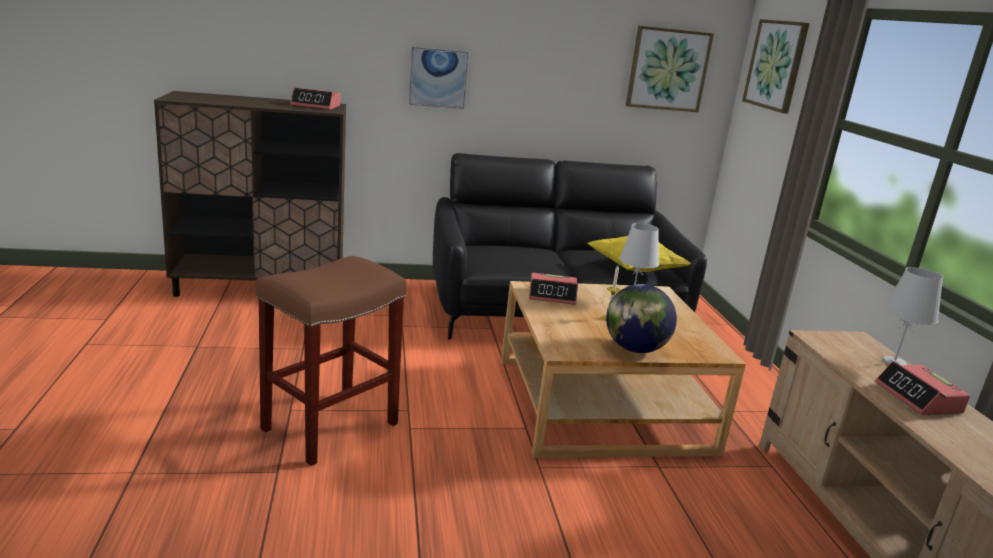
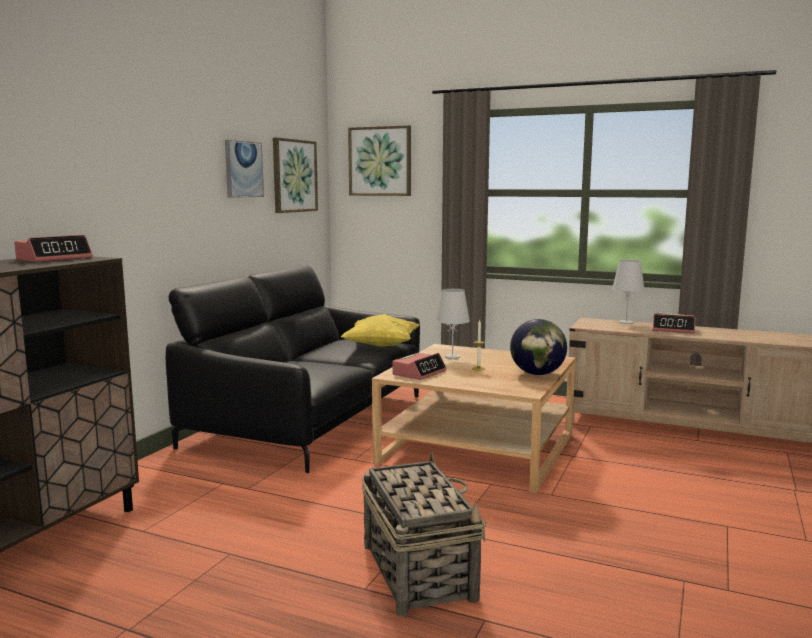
camera: 55 degrees left, 10 degrees down
brown stool [256,256,407,466] -> basket [362,452,486,616]
picture [409,47,468,109] -> picture moved to [225,140,264,198]

